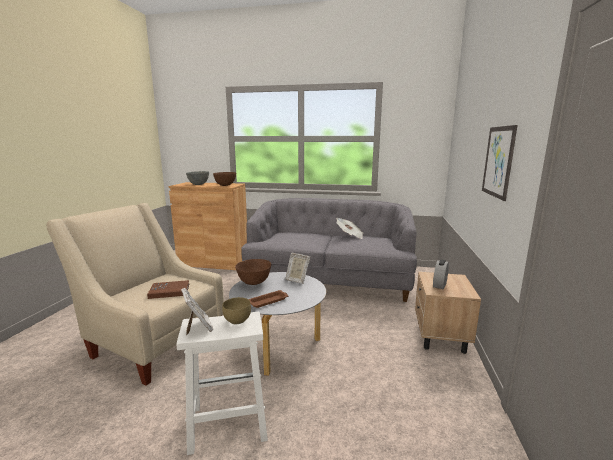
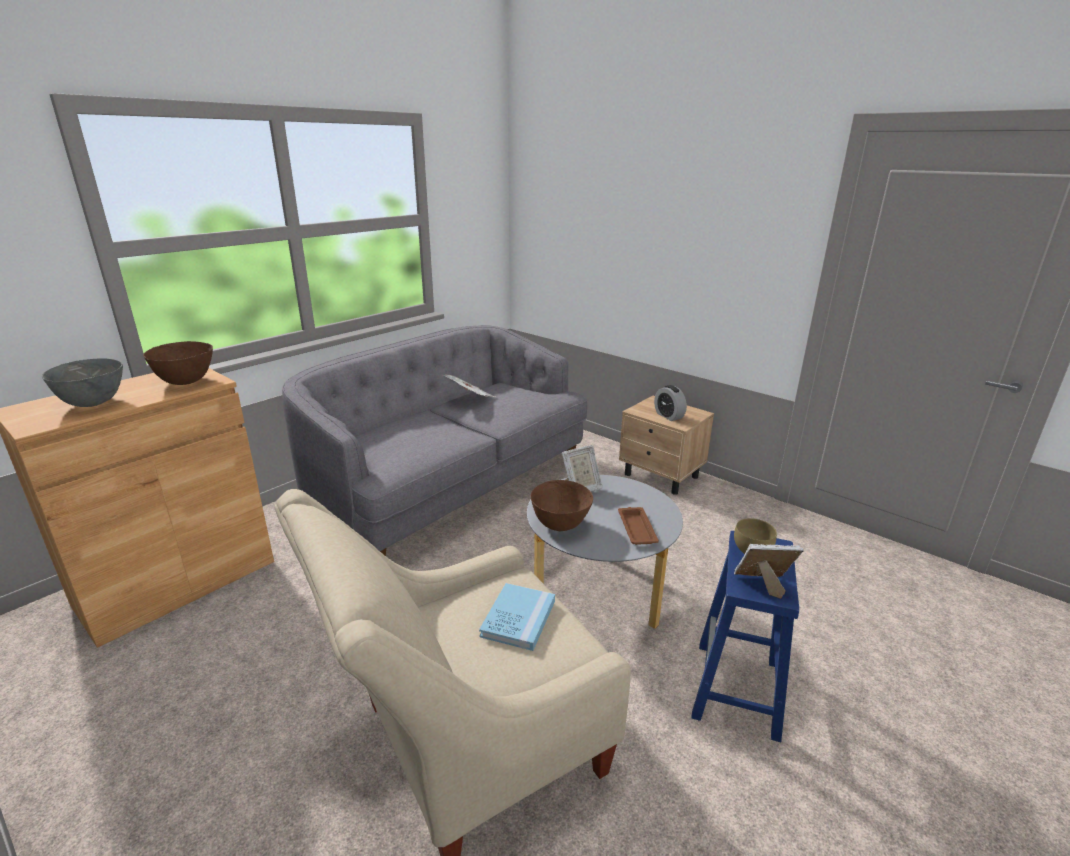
camera: 60 degrees left, 10 degrees up
brown book [147,280,189,299] -> blue book [479,583,555,651]
white stool [177,312,268,455] -> blue stool [691,531,799,742]
picture [482,125,518,201] -> none

